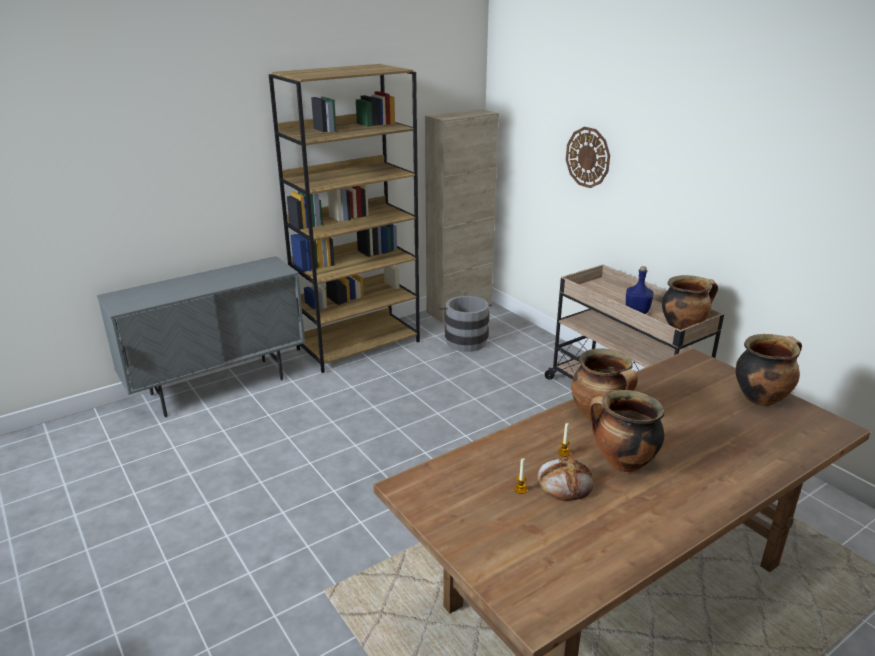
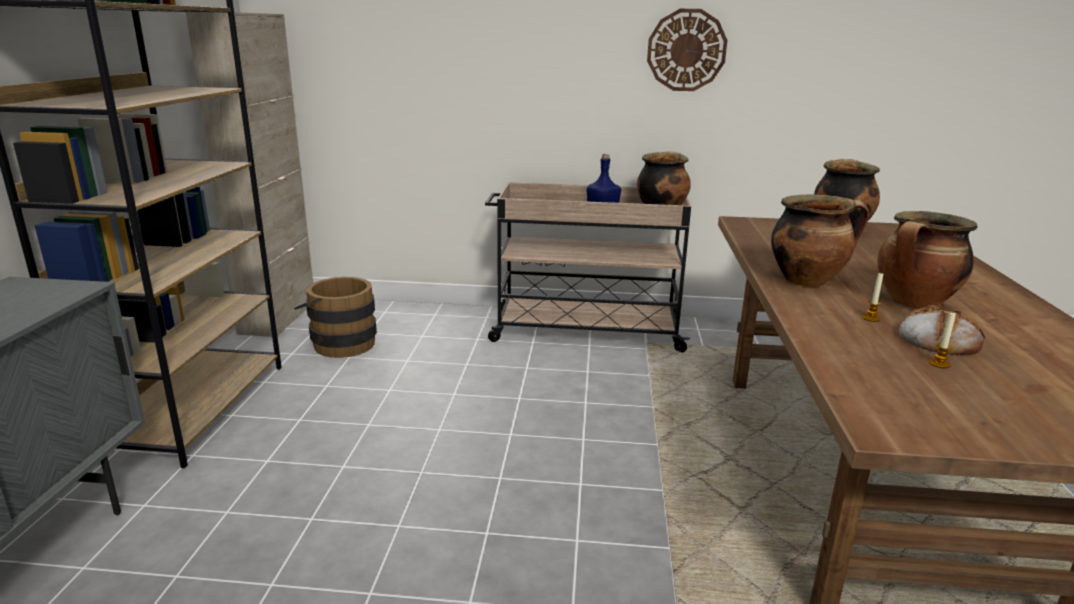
camera: 50 degrees left, 5 degrees down
grey bucket [440,296,492,352] -> brown bucket [294,277,377,358]
wall clock [566,127,610,188] -> wall clock moved to [647,9,728,91]

